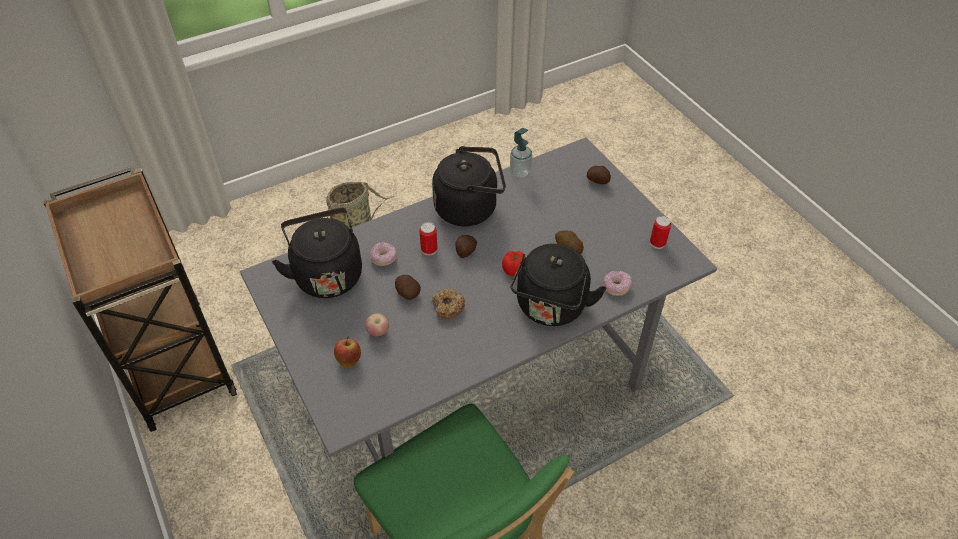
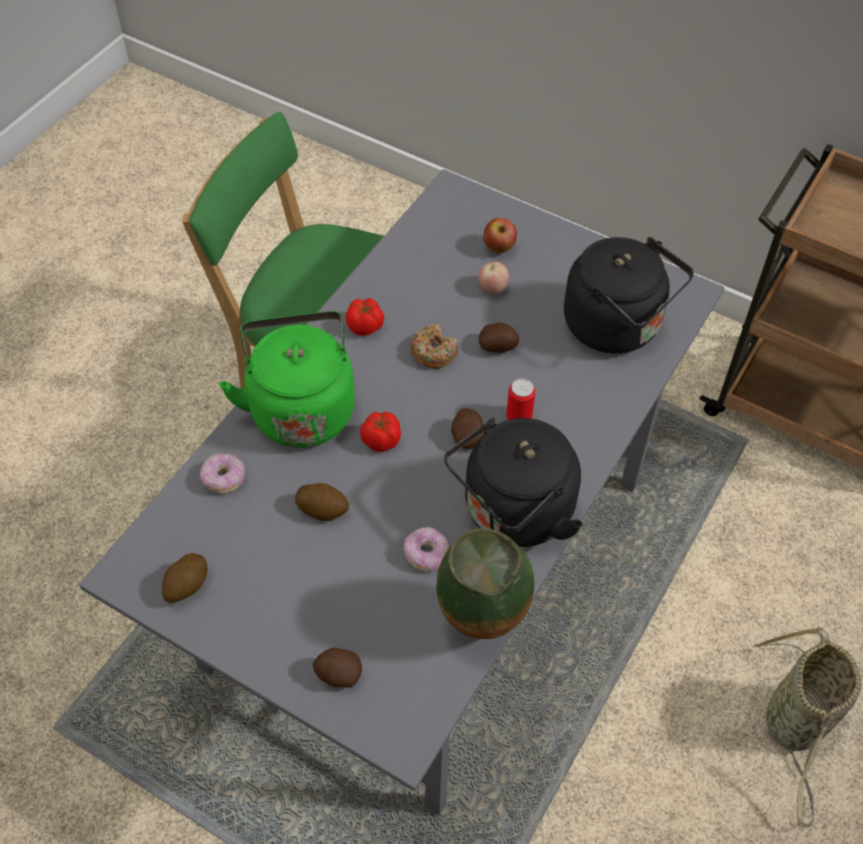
camera: 150 degrees right, 5 degrees up
donut [370,242,397,266] -> donut moved to [403,526,449,571]
soap dispenser [510,128,532,178] -> vase [436,528,534,639]
black kettle [510,244,606,326] -> green kettle [219,311,355,448]
can [650,216,671,249] -> potato [162,553,208,603]
none -> tomato [346,298,384,336]

